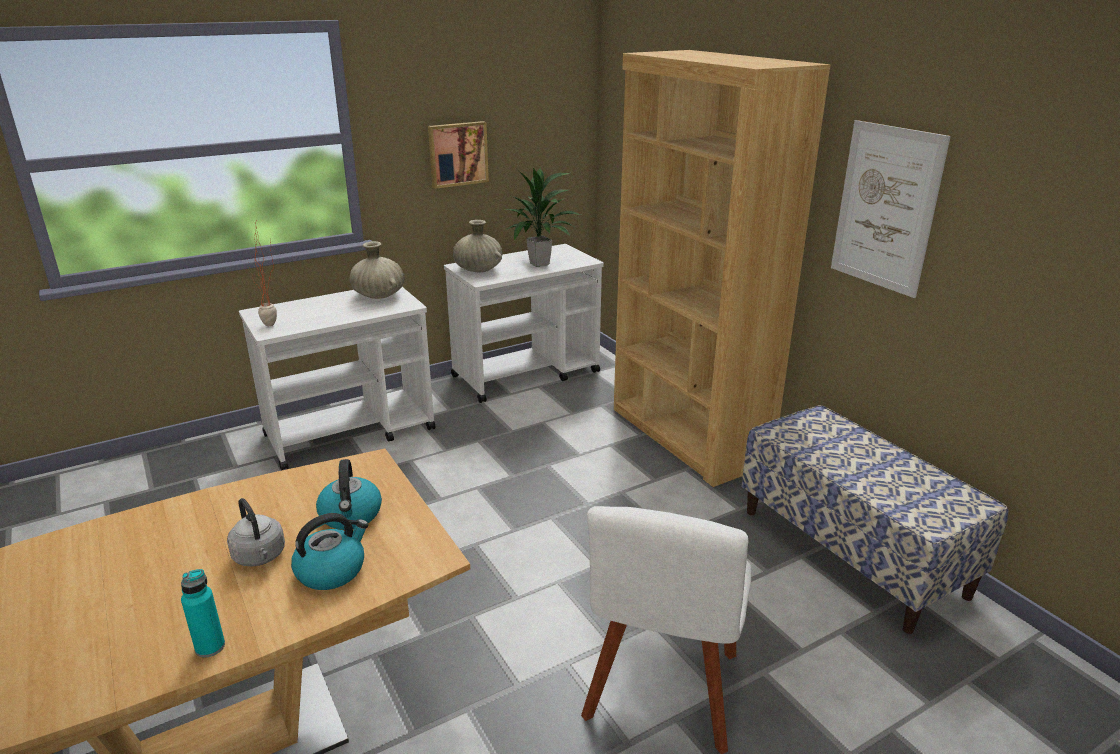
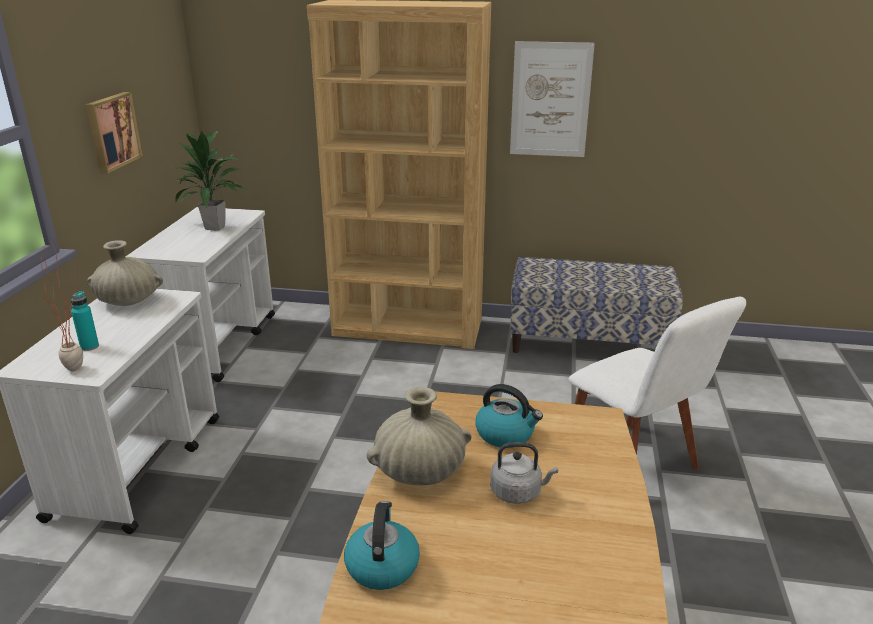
camera: 50 degrees left, 0 degrees up
turquoise bottle [181,569,225,657] -> turquoise bottle moved to [71,291,99,351]
kettle [291,513,369,590] -> kettle moved to [344,501,420,590]
beige vase [453,220,502,272] -> beige vase moved to [367,387,472,486]

